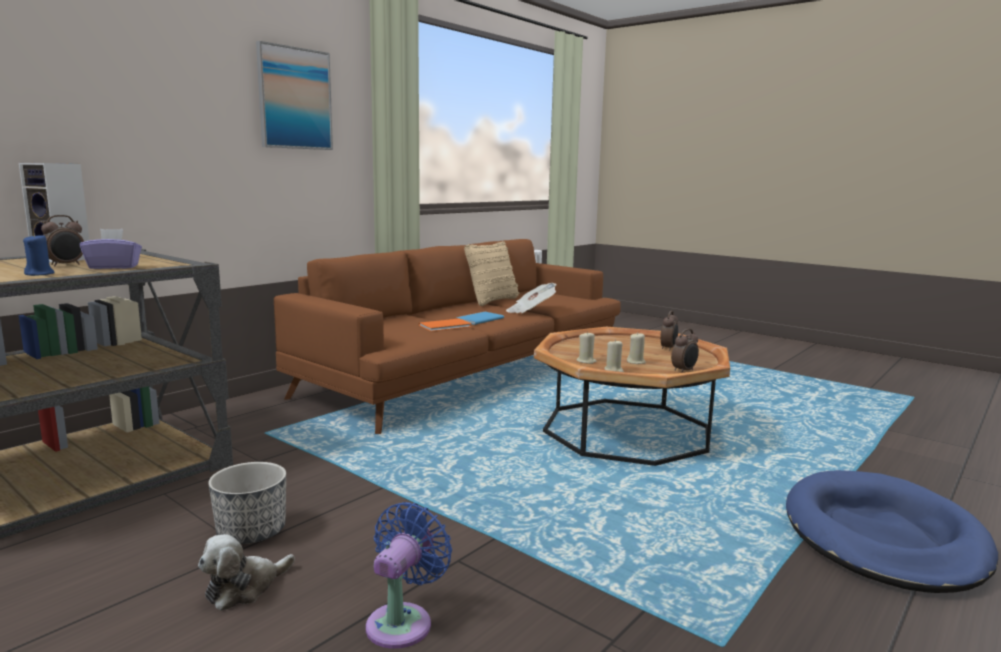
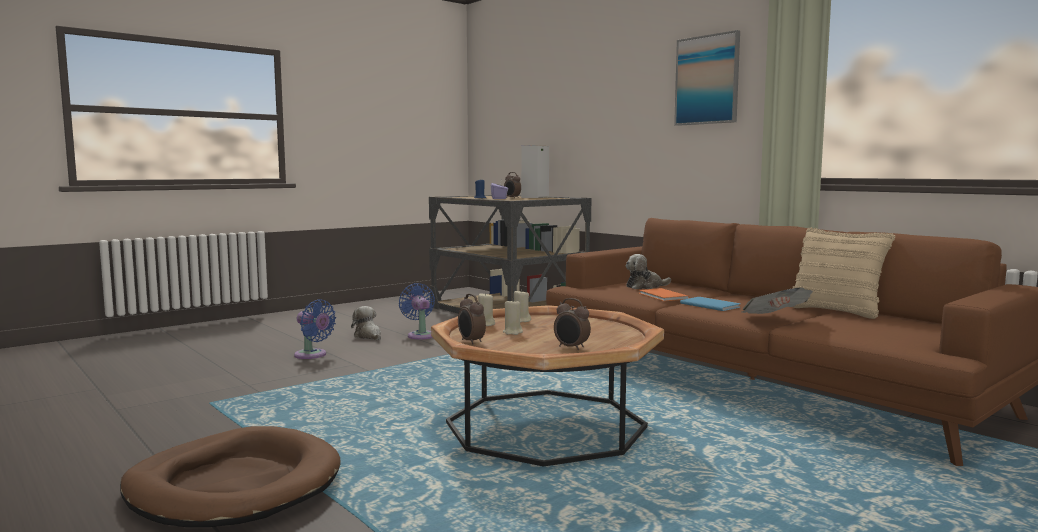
camera: 100 degrees right, 5 degrees down
planter [208,462,286,544] -> blue fan [399,283,435,339]
blue dog bed [786,470,998,593] -> brown dog bed [120,426,340,527]
none -> plush toy [625,254,671,289]

